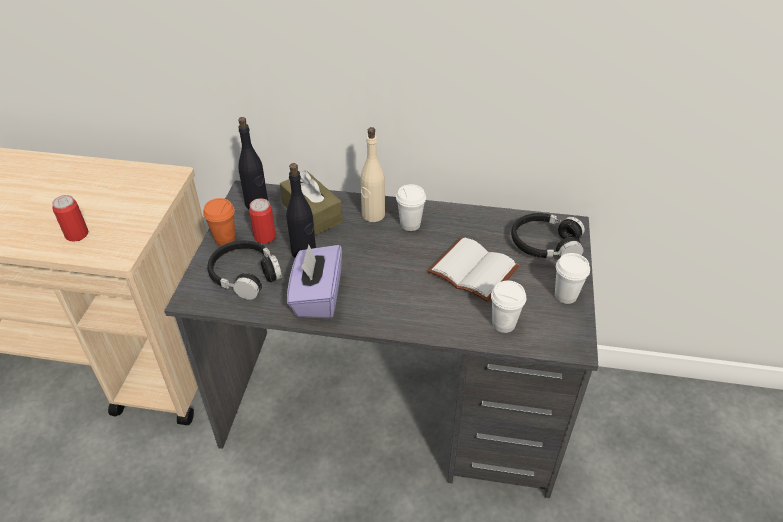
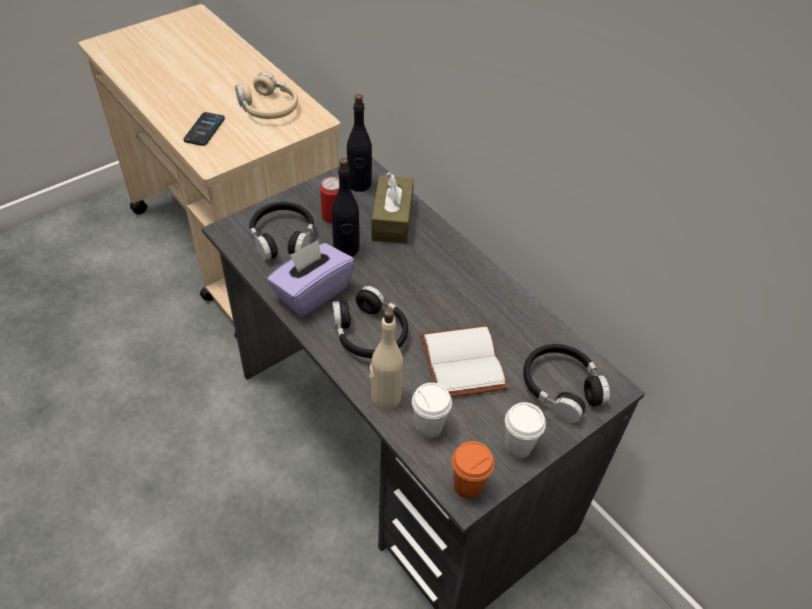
camera: 40 degrees right, 5 degrees up
can [52,195,88,242] -> phone [183,112,225,146]
orange cup [203,198,235,246] -> orange cup moved to [452,441,494,499]
beige bottle [360,127,385,222] -> beige bottle moved to [370,309,403,409]
white cup [396,184,426,231] -> none
none -> beige headphones [235,72,298,119]
none -> black headphones [332,286,408,358]

